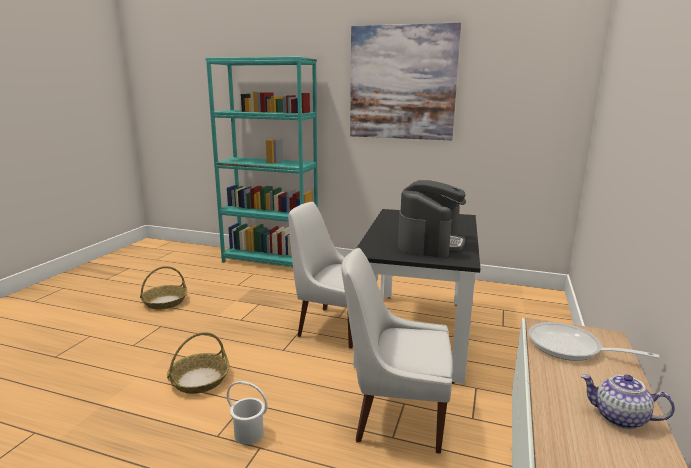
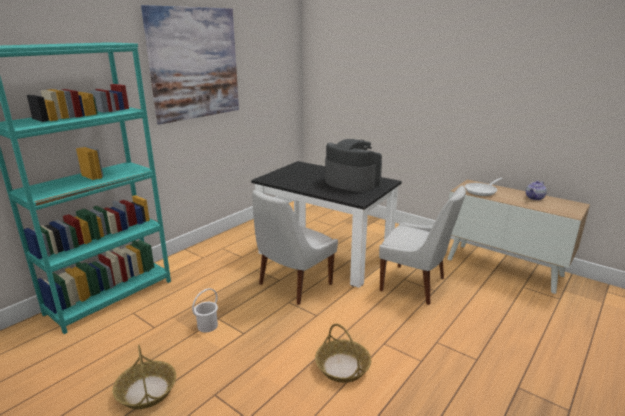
camera: 70 degrees left, 5 degrees up
white bucket [227,381,268,445] -> white bucket moved to [192,288,218,333]
white chair [341,248,453,454] -> white chair turned 90 degrees counterclockwise [379,185,466,305]

